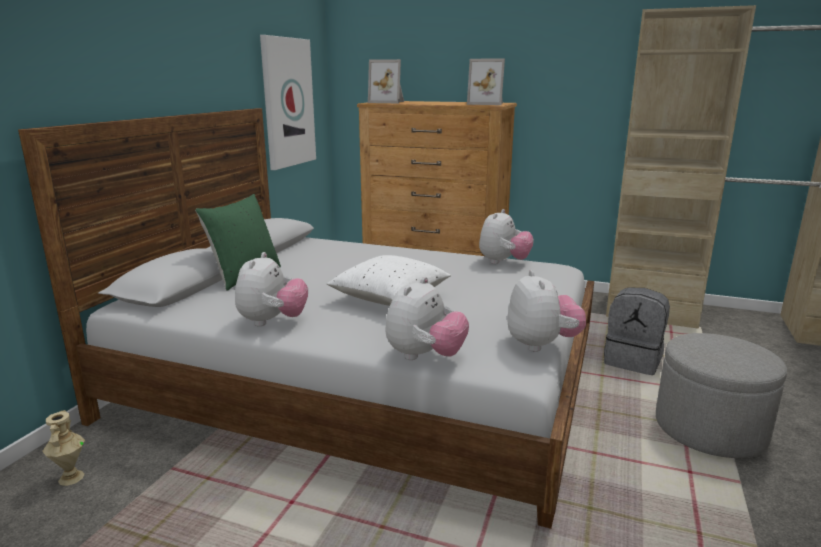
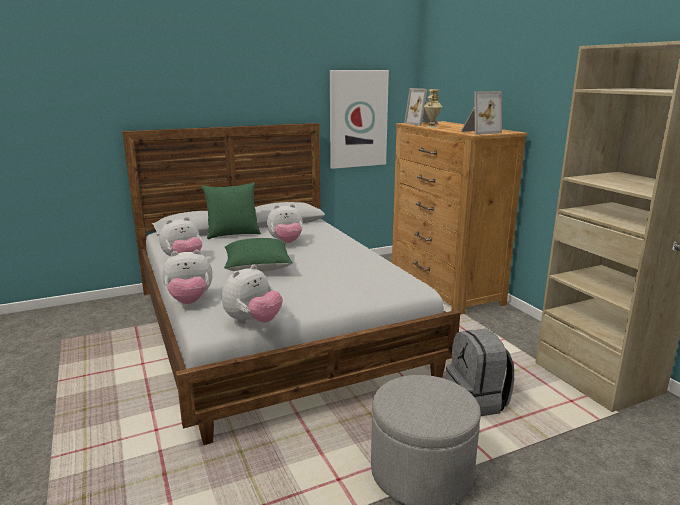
camera: 45 degrees right, 0 degrees up
beige vase [42,410,85,486] -> beige vase moved to [424,89,443,128]
white pillow [327,255,451,306] -> green pillow [224,238,293,272]
picture frame [467,58,505,105] -> picture frame turned 90 degrees counterclockwise [460,91,502,135]
plush toy [479,209,534,264] -> plush toy moved to [267,204,303,243]

